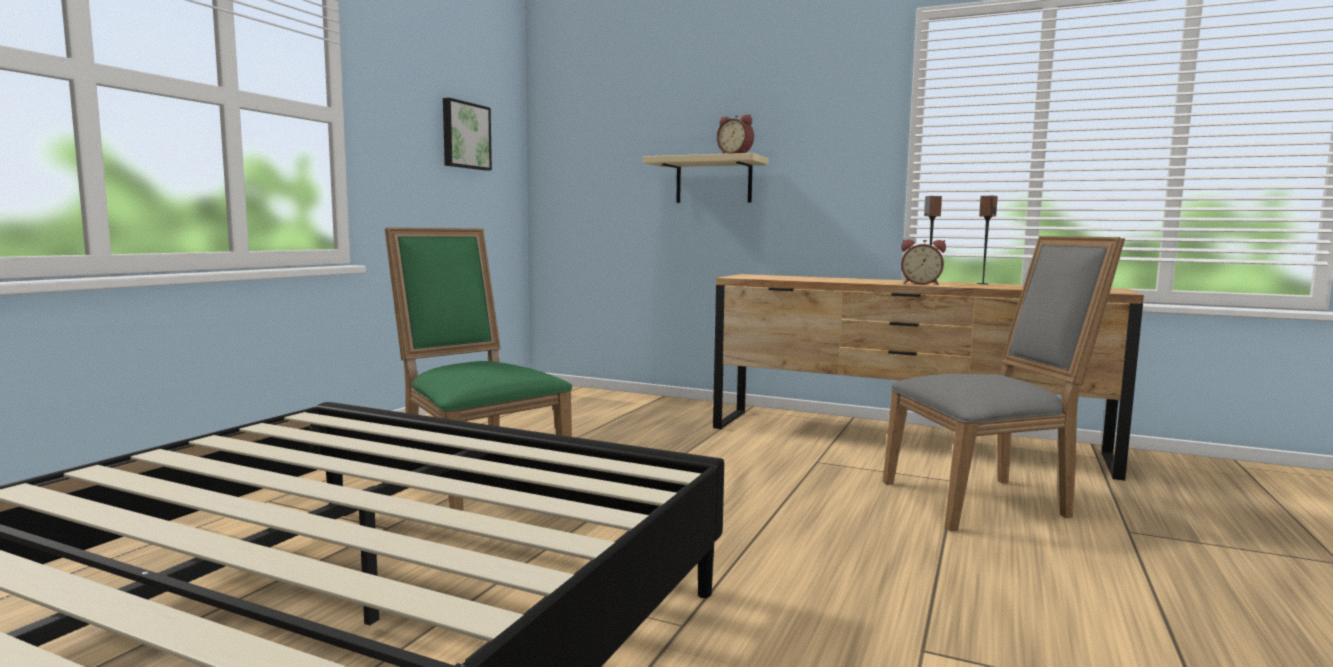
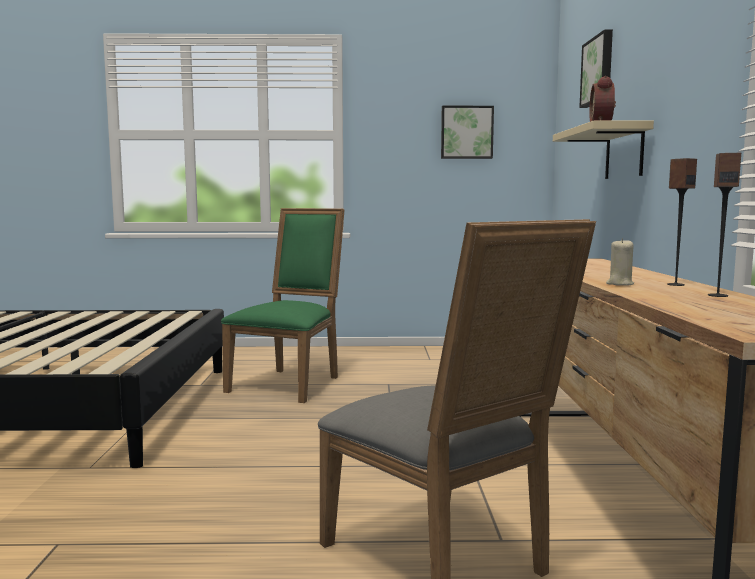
camera: 65 degrees right, 0 degrees up
alarm clock [901,239,946,285] -> beige candle [606,238,634,286]
none -> picture [579,29,613,108]

